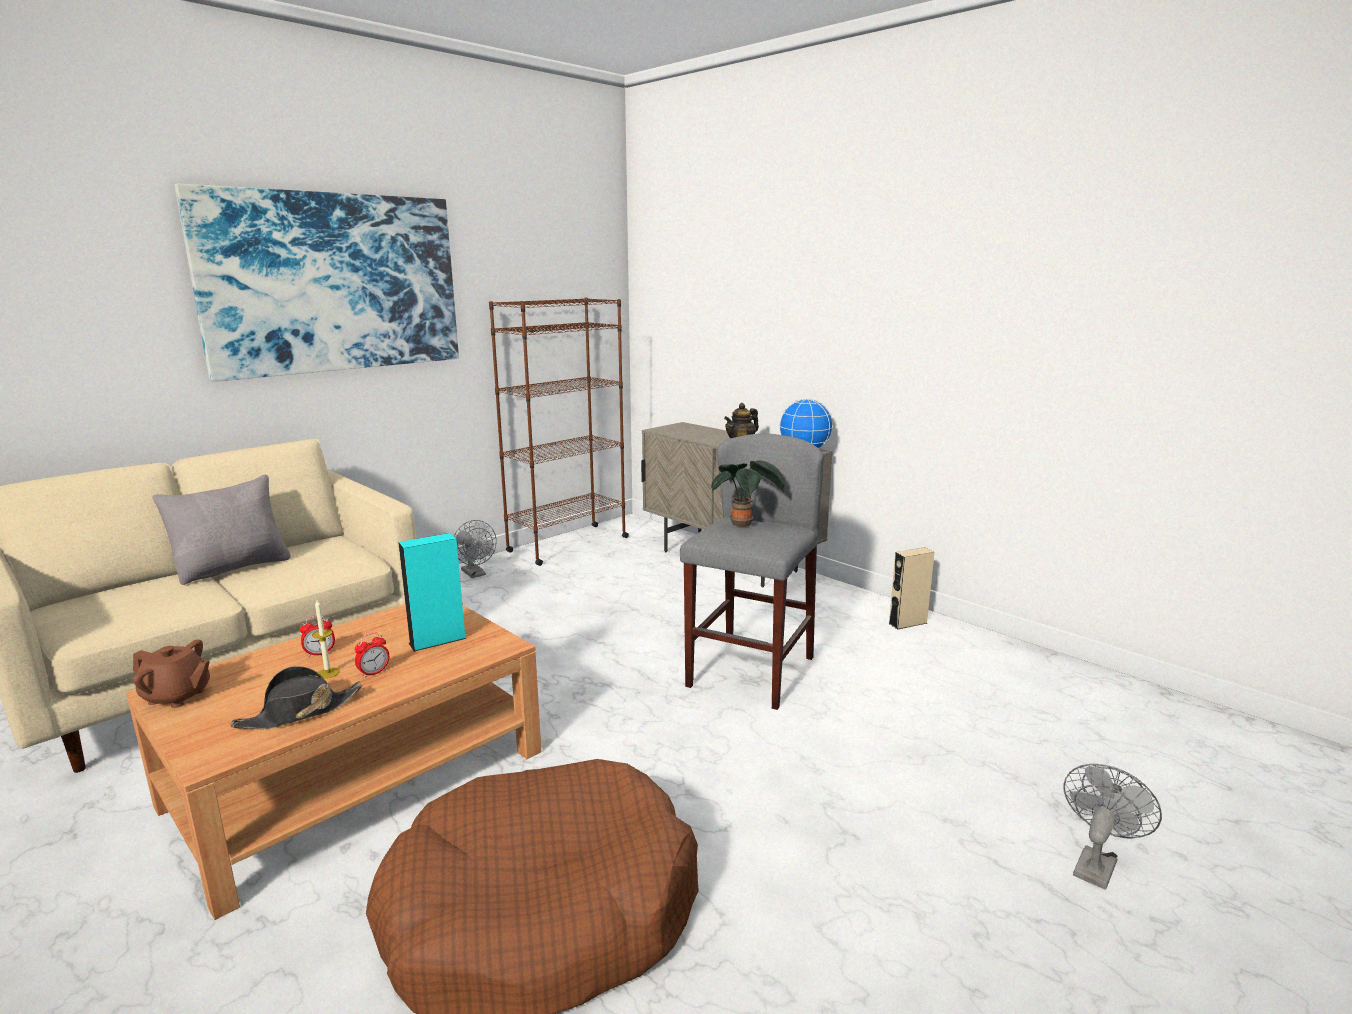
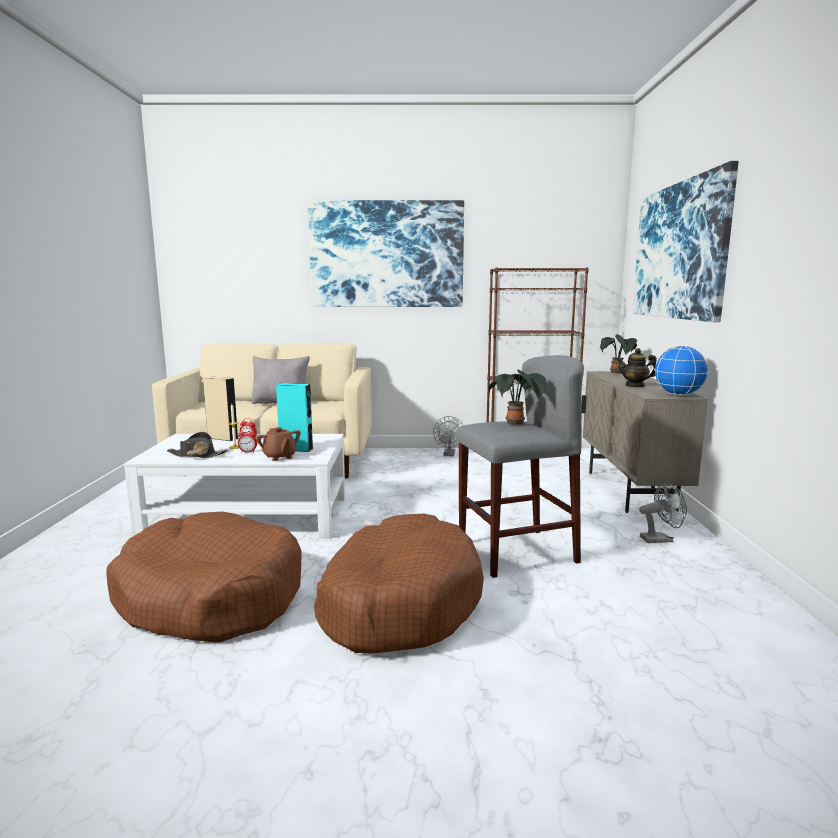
camera: 45 degrees right, 5 degrees down
brown coffee table [126,604,541,920] -> white coffee table [124,434,345,539]
brown teapot [133,640,210,708] -> brown teapot moved to [256,427,301,461]
beige speaker [888,547,935,630] -> beige speaker moved to [203,376,239,441]
grey fan [1064,764,1162,889] -> grey fan moved to [639,481,687,543]
none -> brown dog bed [314,513,484,653]
none -> potted plant [600,334,637,373]
none -> picture [632,161,739,322]

